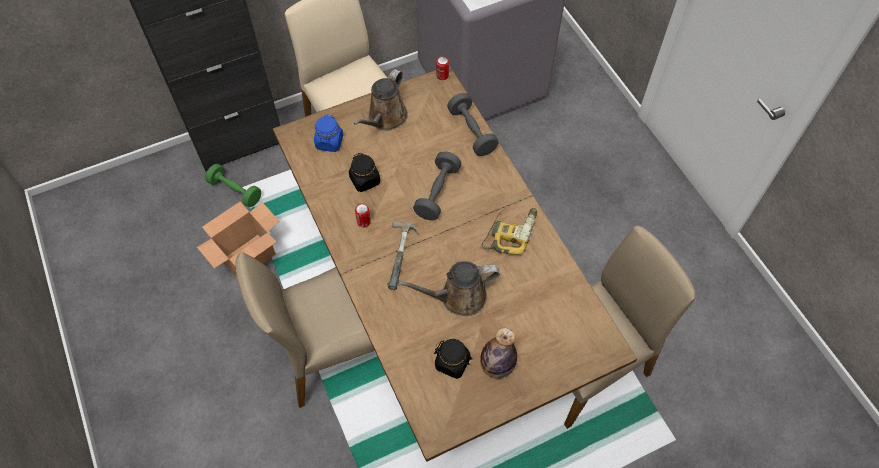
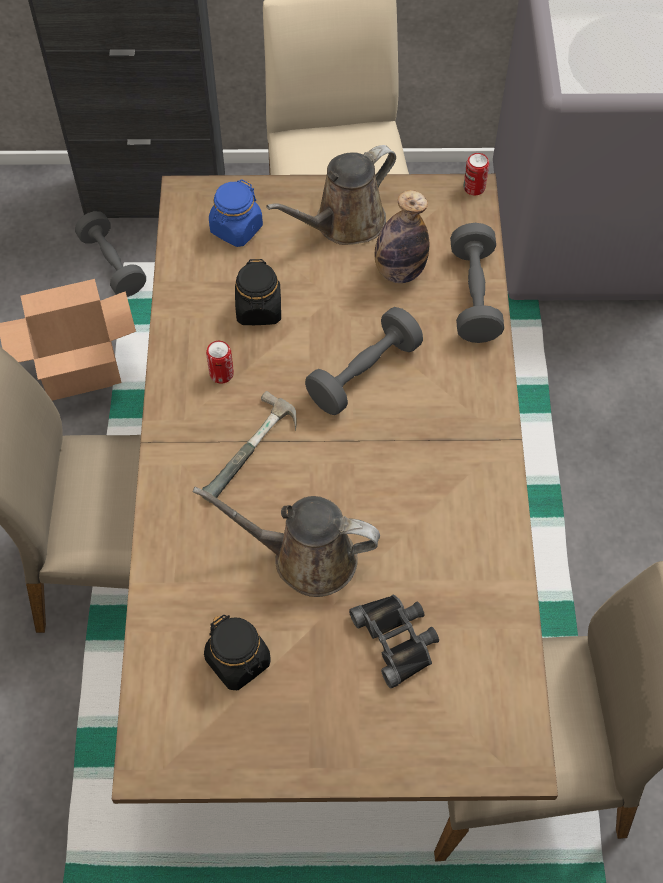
camera: 25 degrees right, 0 degrees up
green dumbbell [206,164,261,207] -> grey dumbbell [75,211,146,297]
bottle [480,328,517,379] -> bottle moved to [375,190,429,283]
power drill [481,207,537,255] -> none
none -> black binoculars [349,594,439,689]

